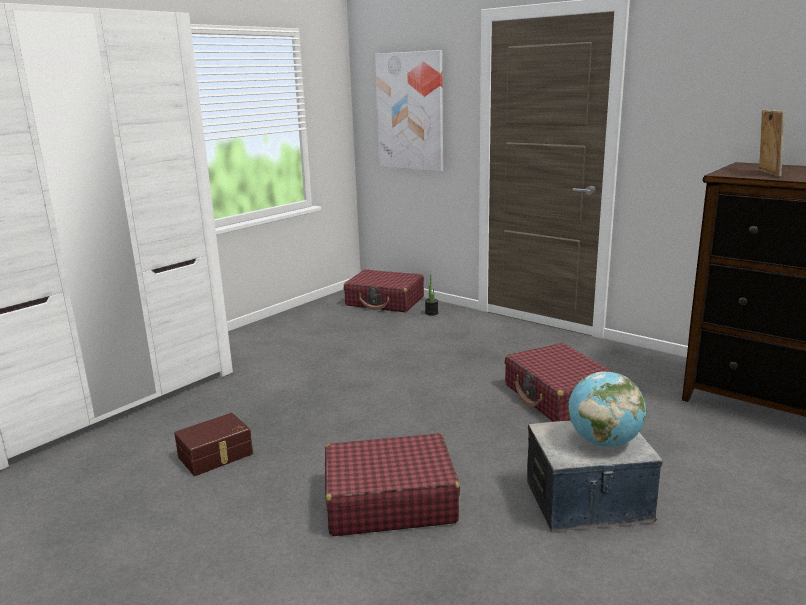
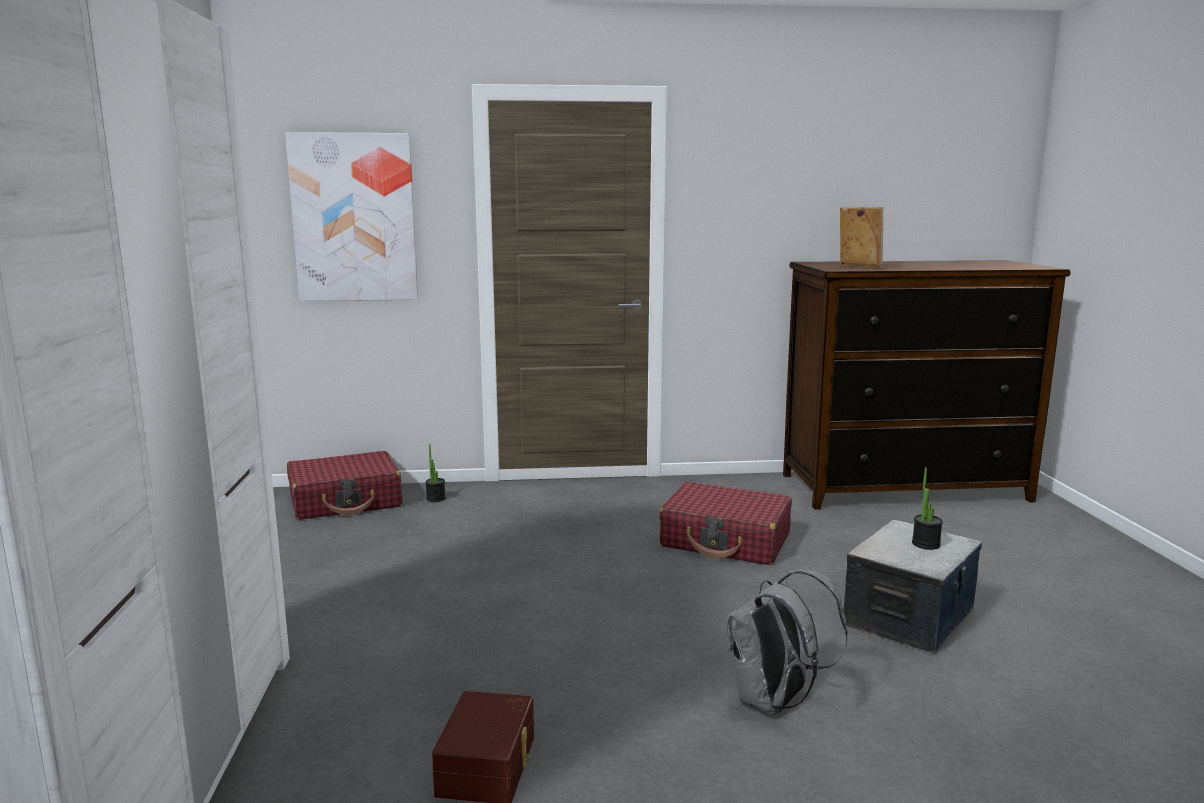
camera: 45 degrees left, 5 degrees down
red suitcase [325,433,460,536] -> grey backpack [726,569,848,715]
globe [568,371,646,447] -> potted plant [912,467,943,550]

